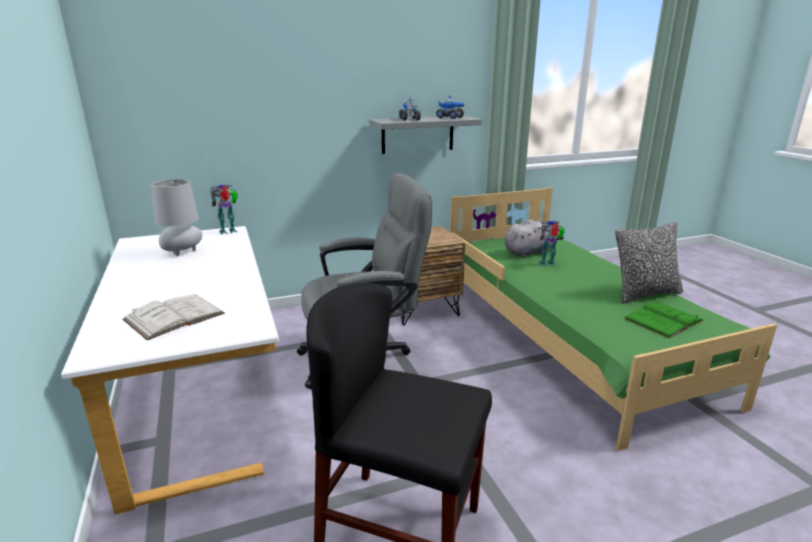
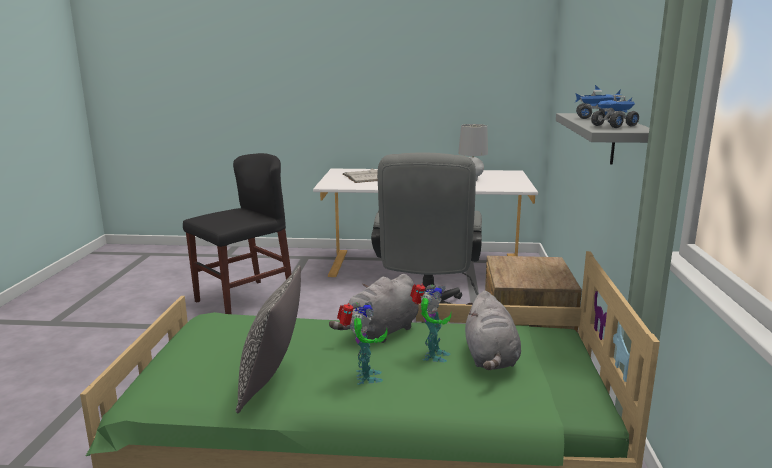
camera: 115 degrees right, 5 degrees down
toy robot [210,184,238,235] -> toy robot moved to [337,302,388,385]
green book [624,302,704,338] -> none
none -> grey plush toy [329,274,419,343]

